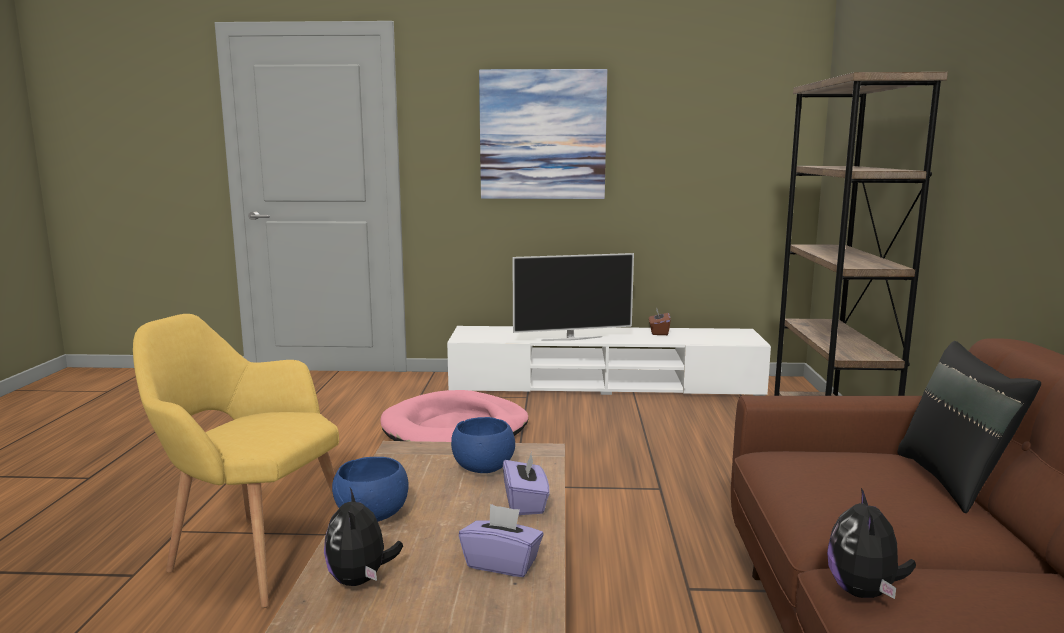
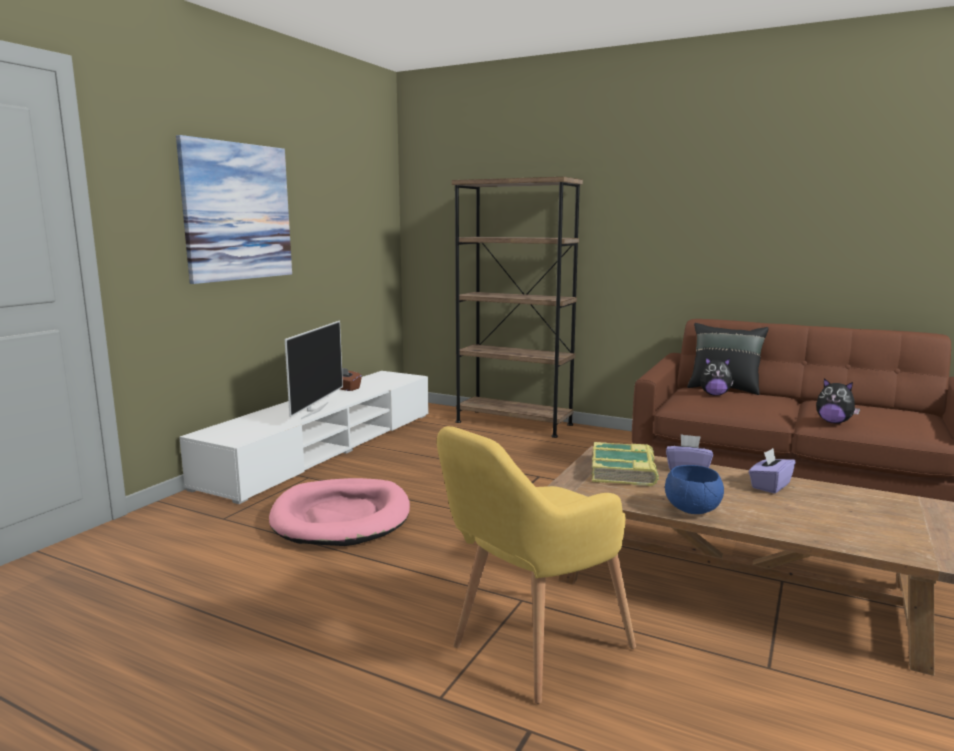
camera: 65 degrees left, 0 degrees up
plush toy [324,488,403,586] -> plush toy moved to [700,357,734,396]
blue bowl [451,417,515,473] -> book [592,442,659,487]

